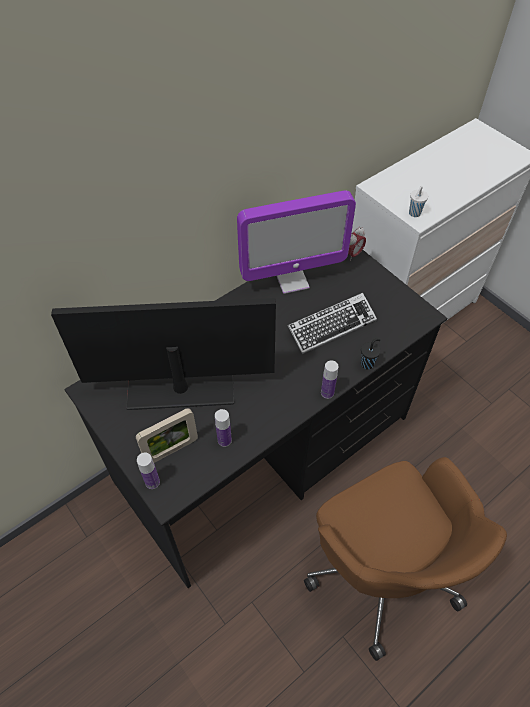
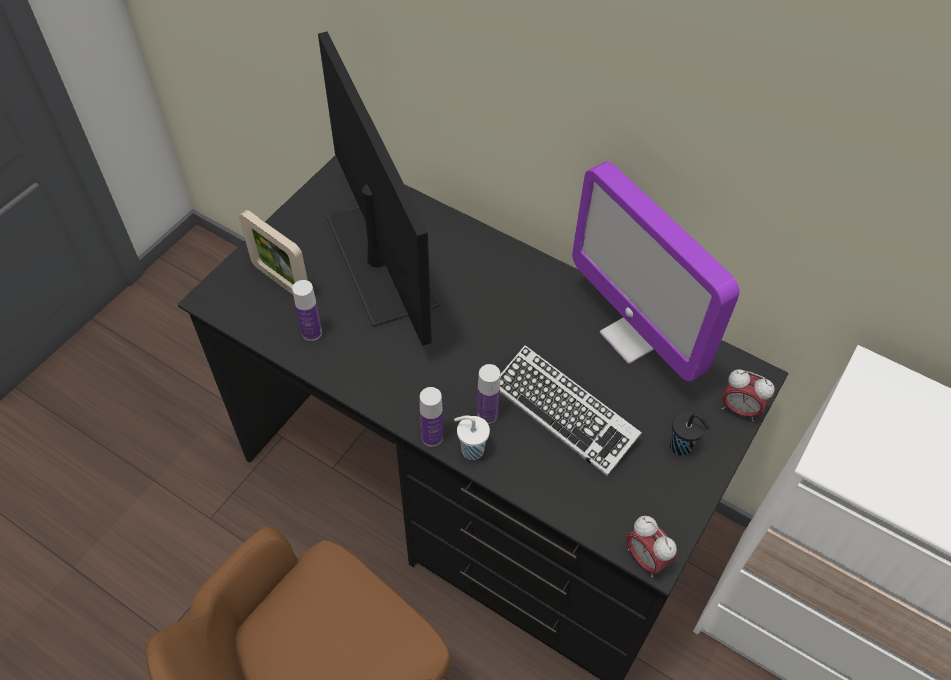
camera: 70 degrees right, 0 degrees up
bottle [137,453,160,489] -> bottle moved to [477,364,500,424]
black cup [361,339,381,369] -> black cup moved to [670,411,710,455]
white cup [409,186,428,217] -> white cup moved to [454,415,490,460]
none -> alarm clock [626,516,677,577]

